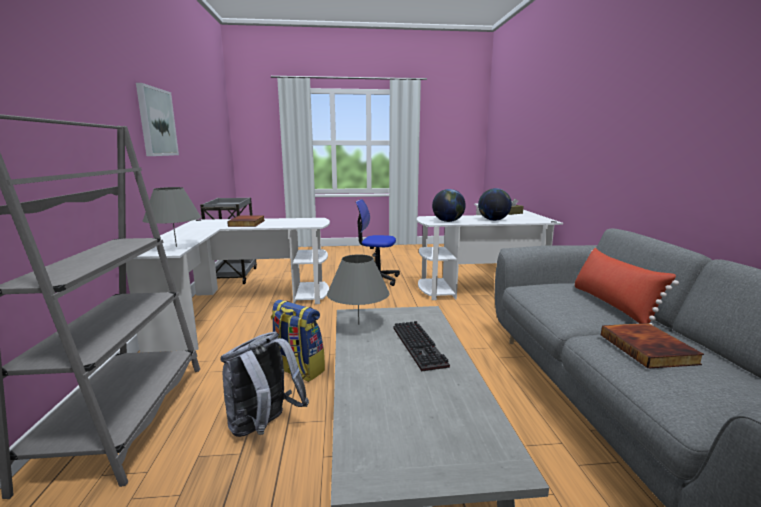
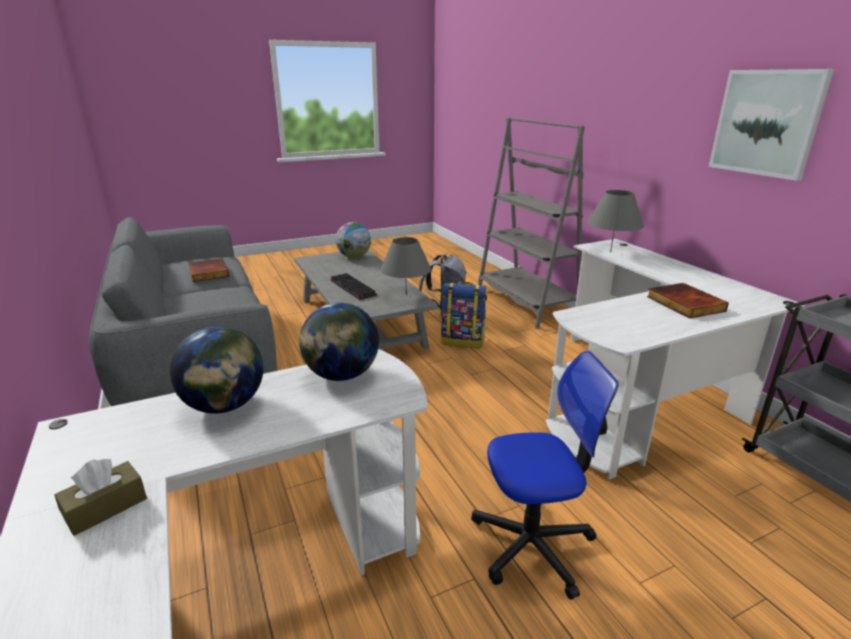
camera: 160 degrees right, 10 degrees up
red pillow [574,248,679,326] -> none
none -> globe [336,222,371,258]

